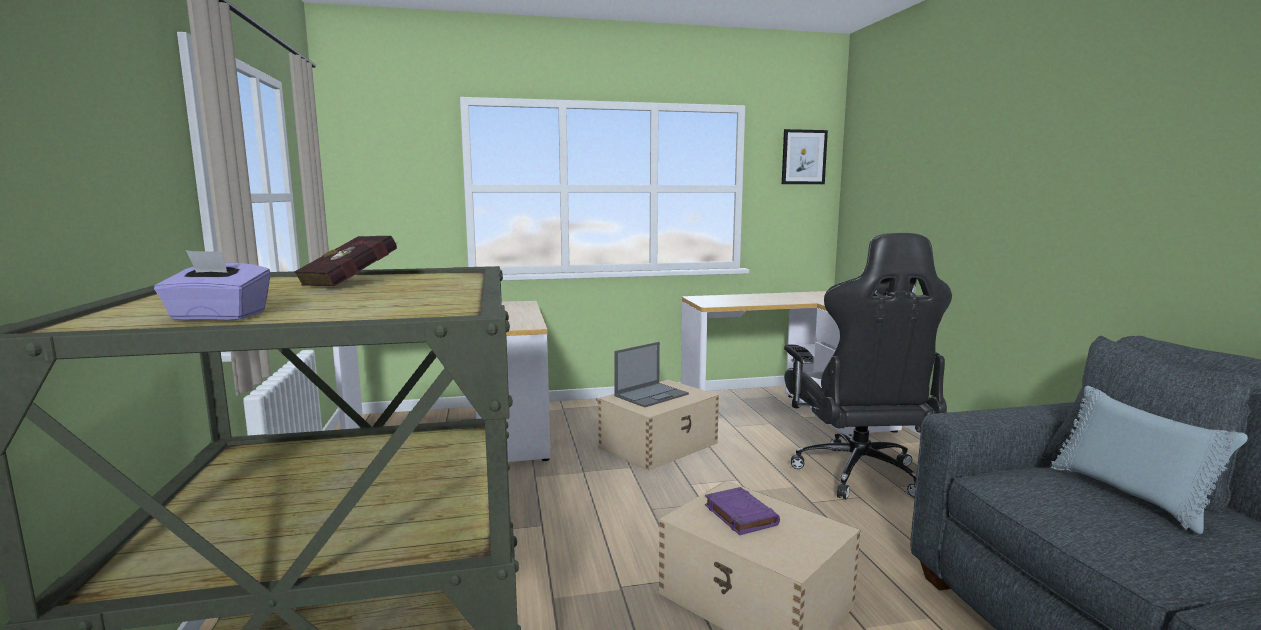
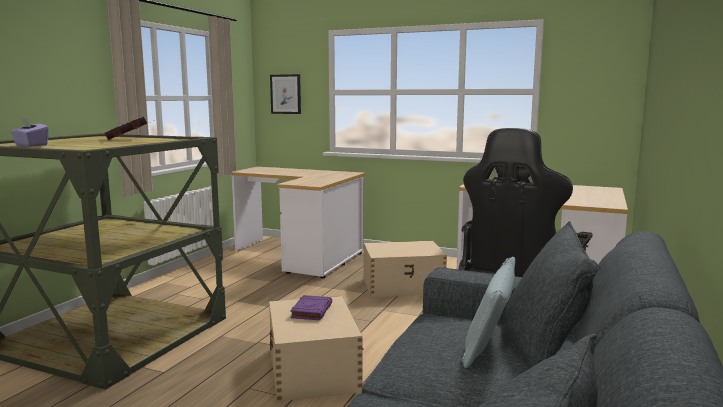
camera: 35 degrees right, 0 degrees up
laptop [614,342,689,408] -> none
picture [782,129,828,184] -> picture moved to [270,74,301,114]

